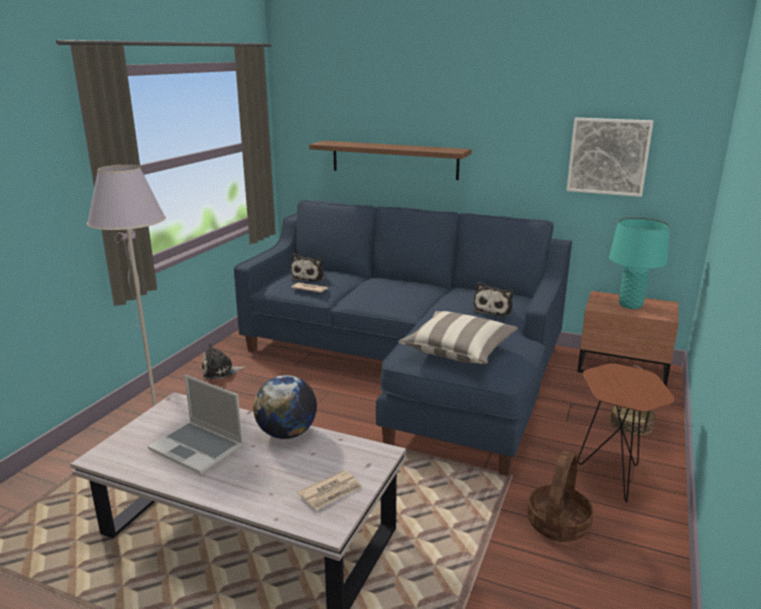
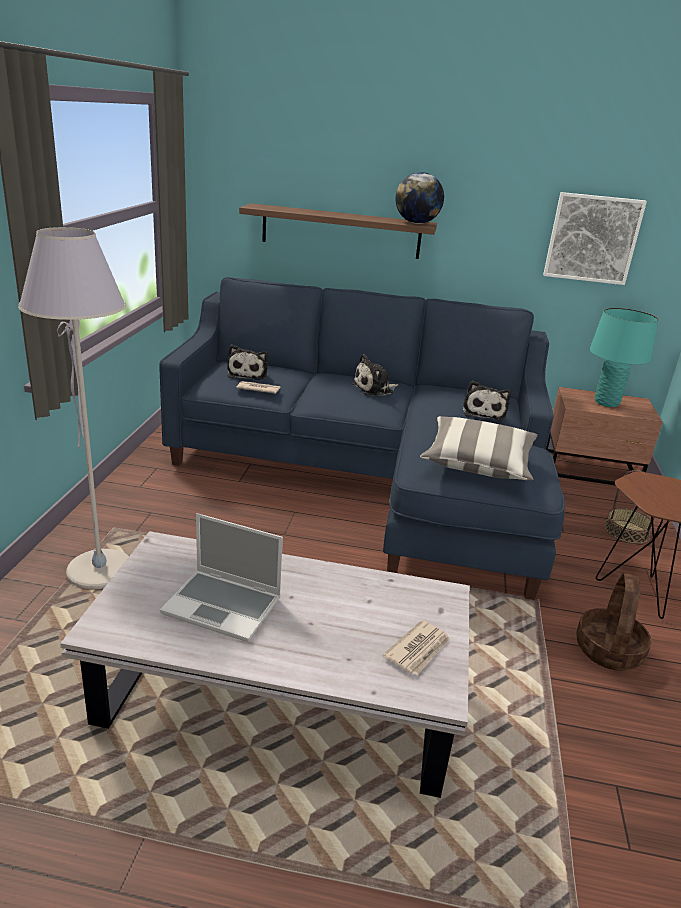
camera: 15 degrees left, 5 degrees up
plush toy [202,342,246,379] -> plush toy moved to [352,354,399,396]
globe [253,375,317,439] -> globe moved to [396,172,444,224]

